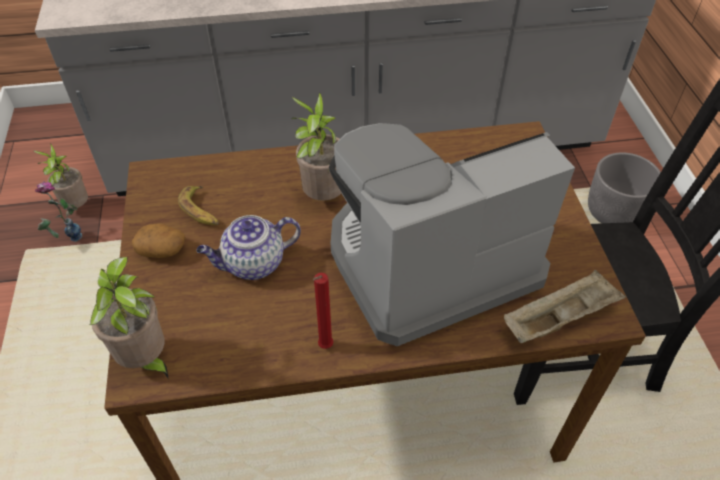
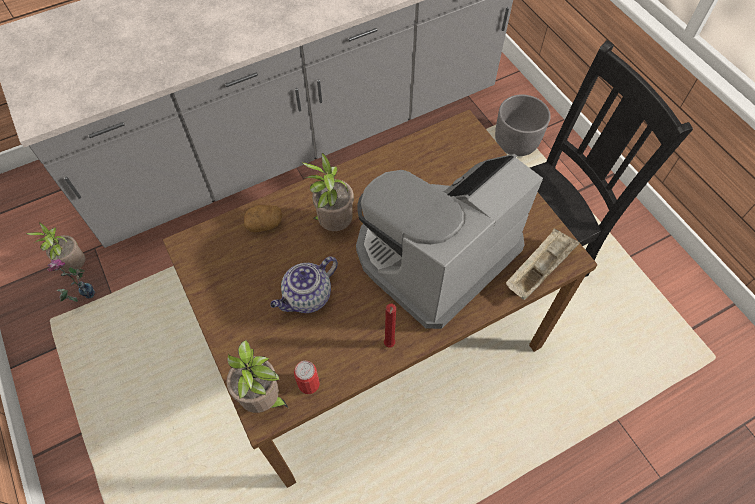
camera: 20 degrees left, 10 degrees up
potato [132,223,185,258] -> potato moved to [244,205,282,232]
banana [178,186,219,225] -> none
none -> can [294,361,320,394]

